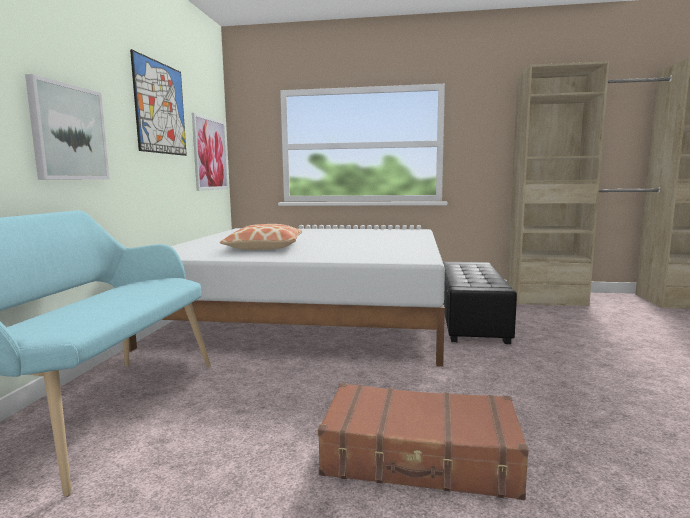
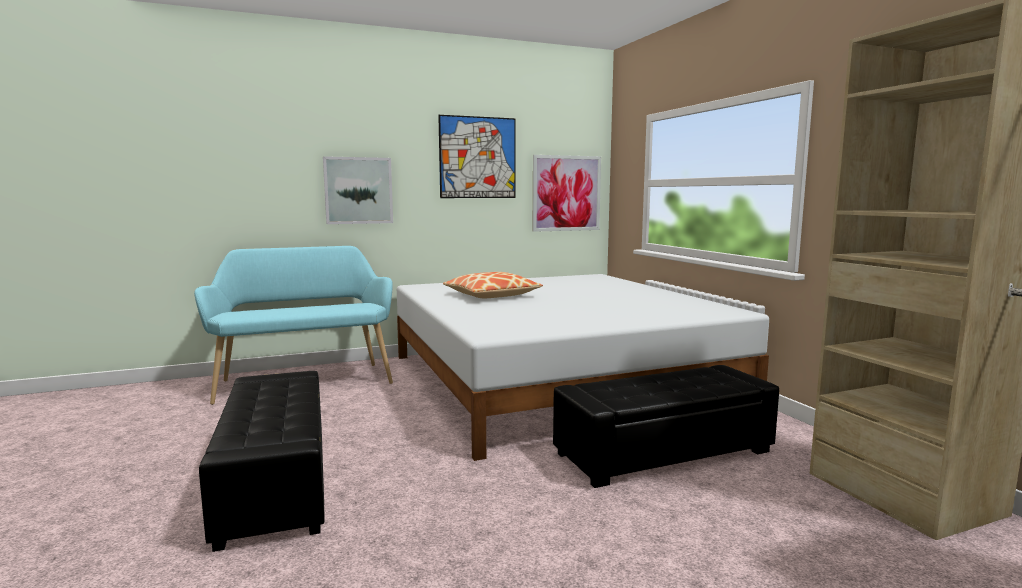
camera: 60 degrees right, 0 degrees up
brown suitcase [318,383,529,500] -> black ottoman [199,371,324,552]

